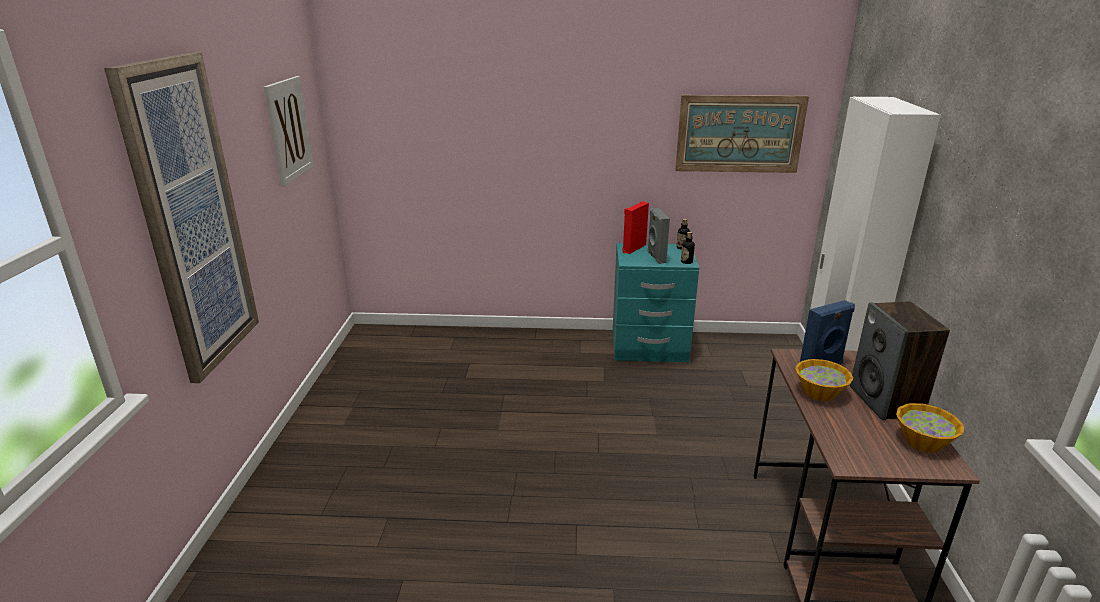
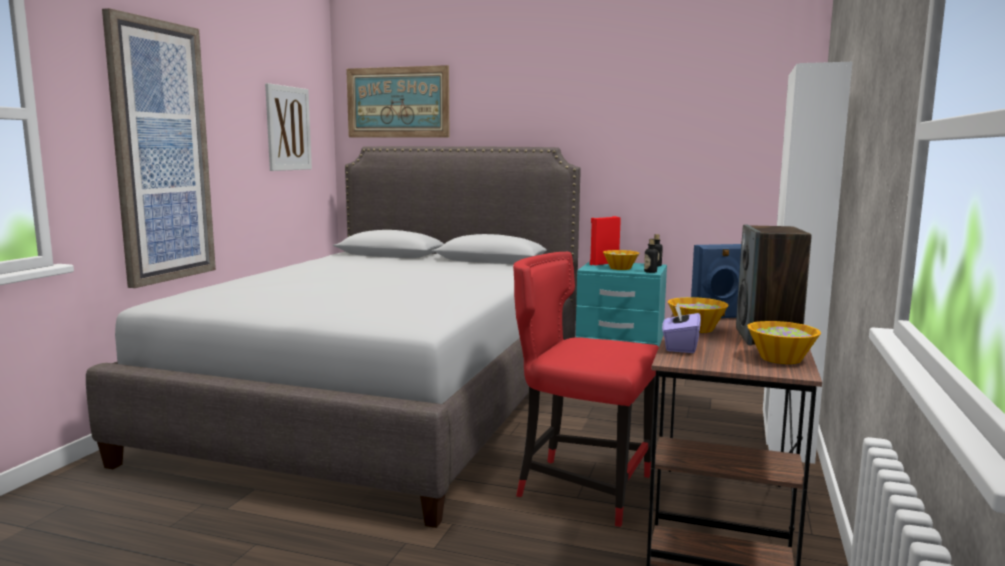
camera: 15 degrees right, 15 degrees down
grey speaker [647,208,670,264] -> bowl [603,250,639,270]
picture [675,95,809,173] -> picture moved to [346,65,449,137]
none -> grey bed [86,146,581,528]
none -> red chair [513,252,659,527]
none -> purple tissue box [662,303,701,353]

